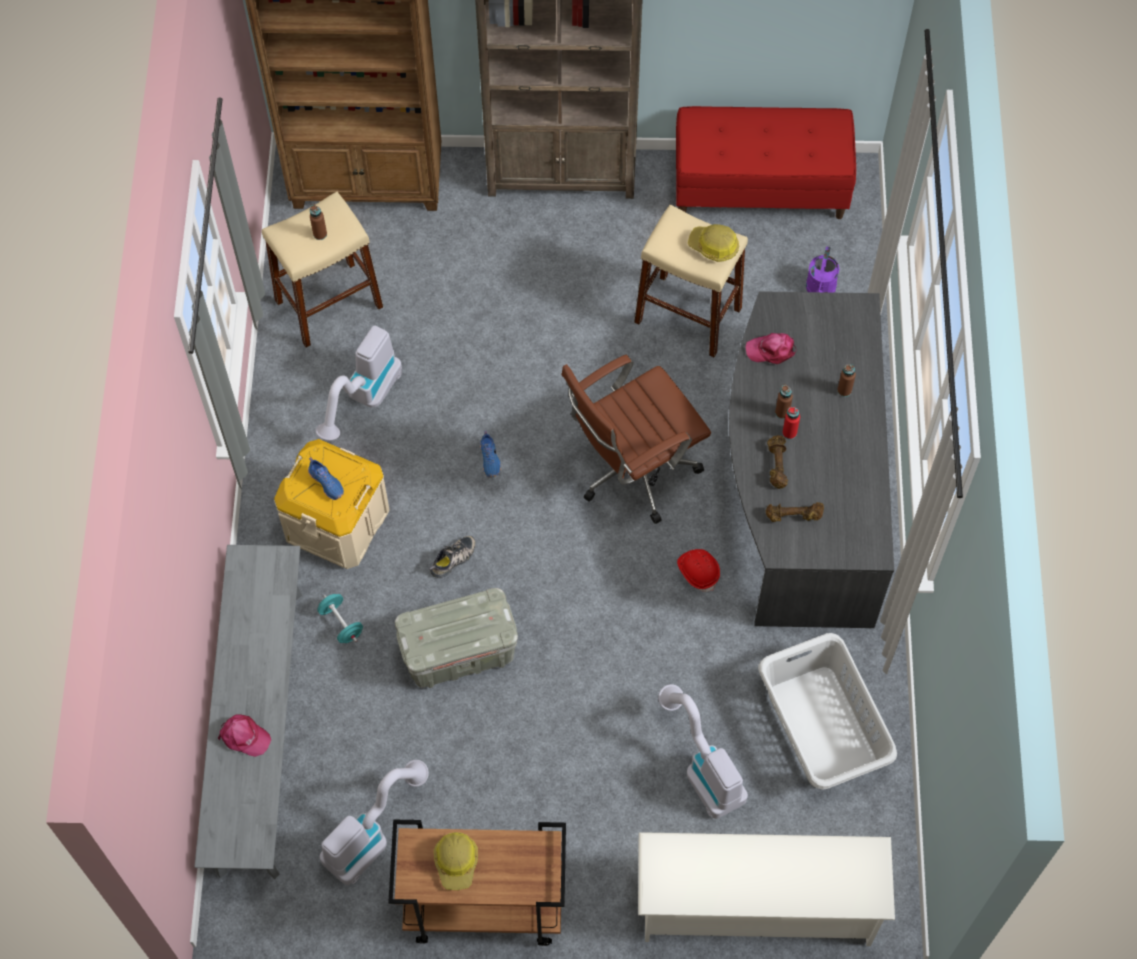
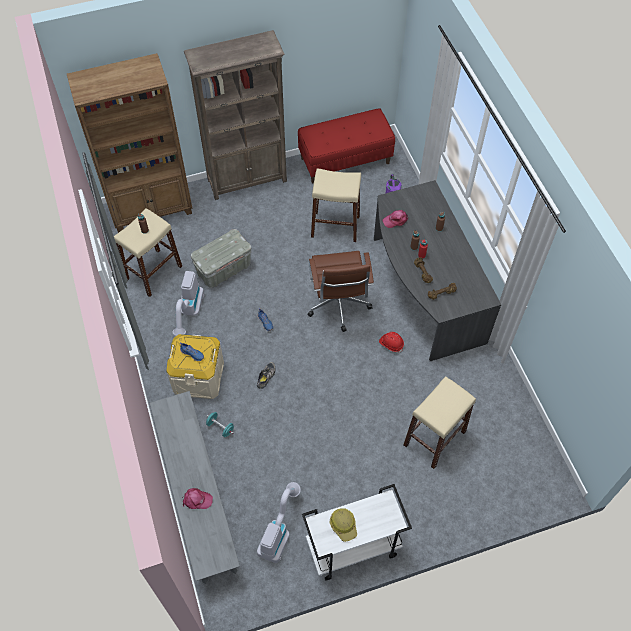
camera: 20 degrees left, 5 degrees down
brown cart [388,820,566,946] -> white cart [302,484,412,581]
grey storage box [395,588,518,688] -> grey storage box moved to [191,229,251,288]
brown office chair [561,355,711,524] -> brown office chair turned 45 degrees counterclockwise [308,251,374,332]
white shoe rack [638,832,895,946] -> none
vacuum cleaner [658,684,748,819] -> beige stool [403,376,476,469]
hard hat [688,224,739,262] -> none
grey laundry basket [758,633,897,789] -> none

